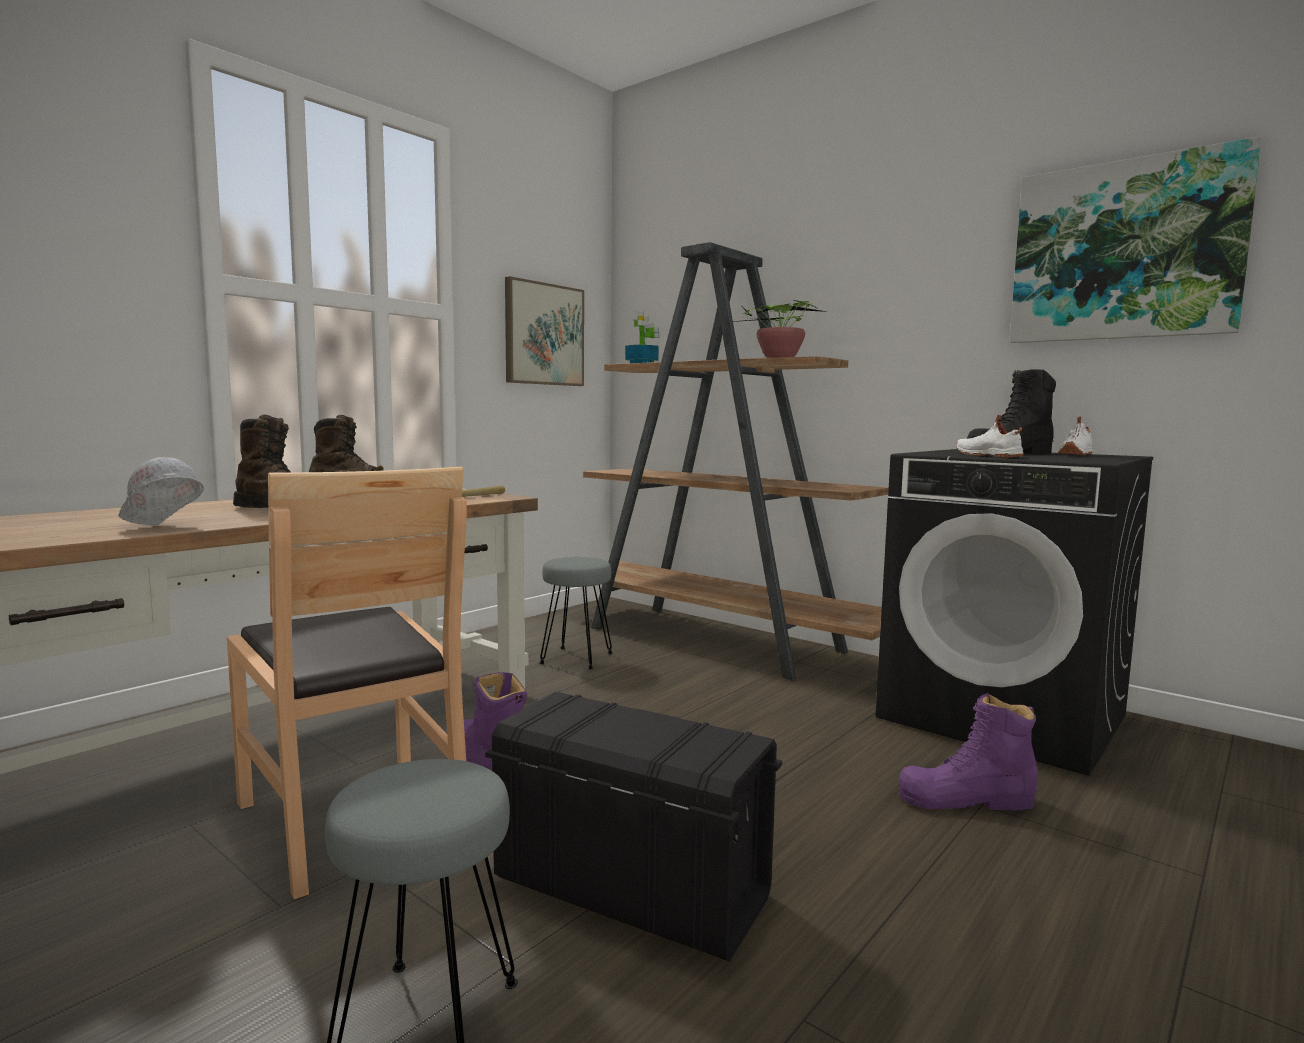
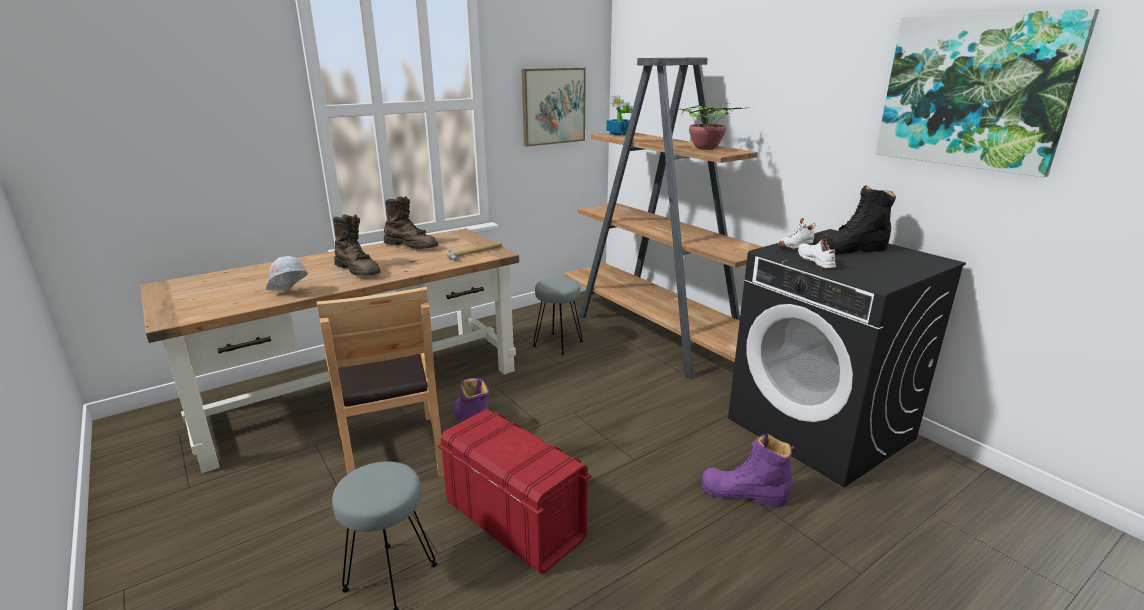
camera: 15 degrees right, 15 degrees up
black storage box [485,692,782,962] -> red storage box [438,409,591,574]
white shoe [1058,416,1092,455] -> white shoe moved to [778,218,815,250]

